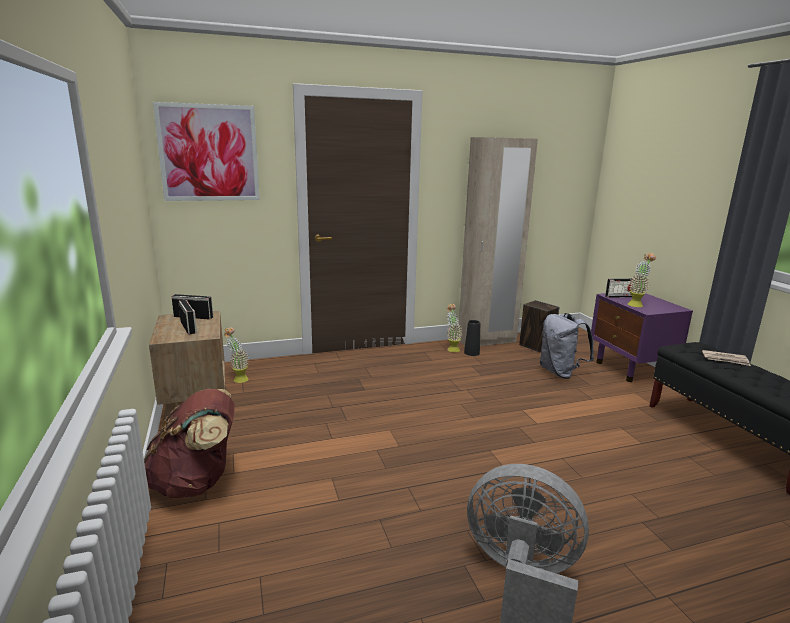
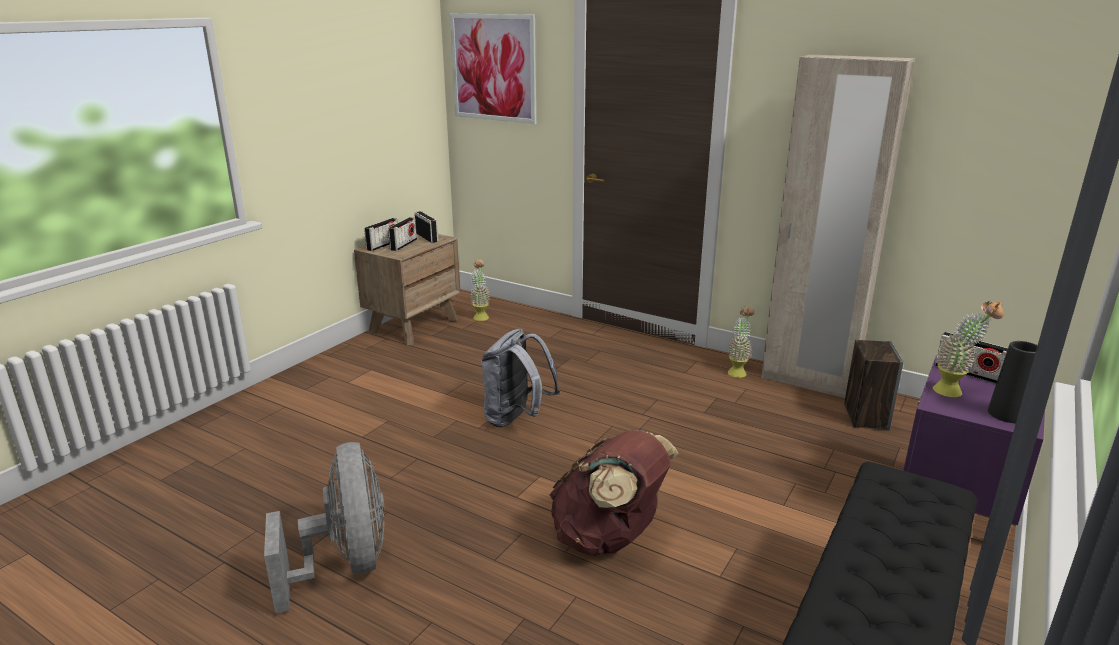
camera: 50 degrees right, 5 degrees up
brown backpack [144,389,235,499] -> brown backpack moved to [550,430,678,556]
black vase [464,320,480,356] -> black vase moved to [988,341,1038,423]
grey backpack [540,313,594,379] -> grey backpack moved to [481,329,560,427]
newspaper [702,350,751,366] -> none
none -> radio [364,218,398,251]

